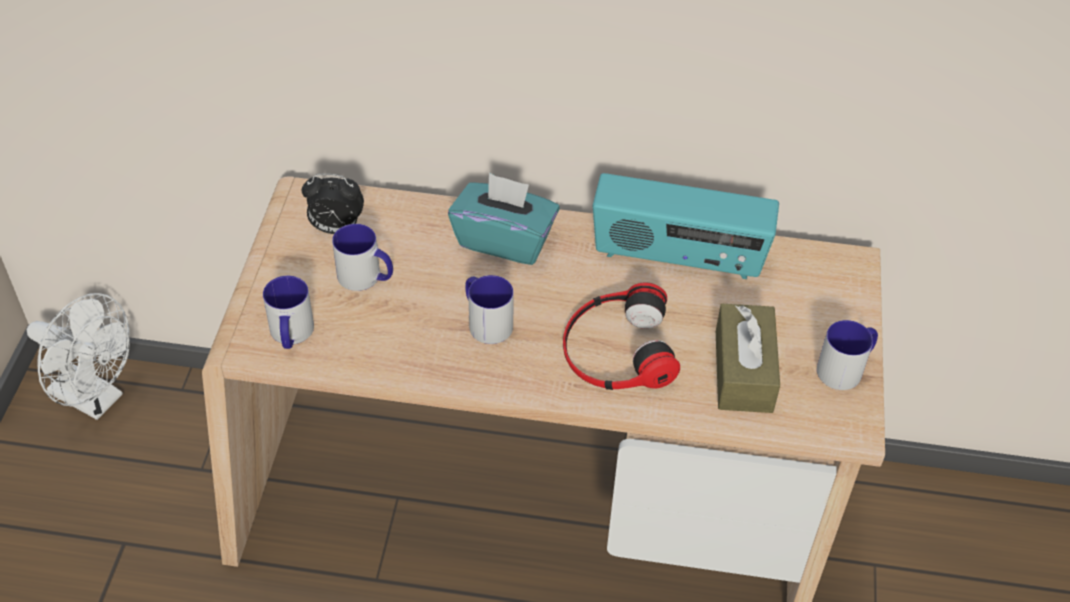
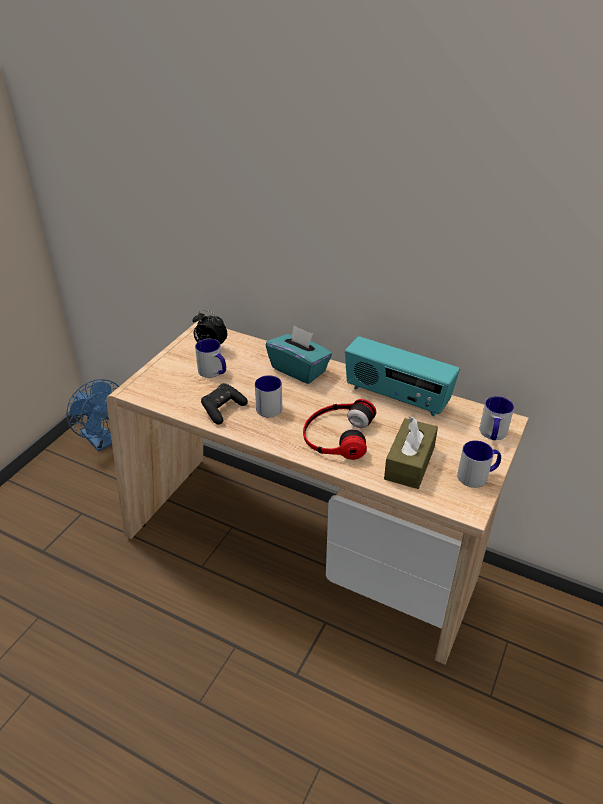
camera: 20 degrees right, 10 degrees down
white fan [27,293,130,420] -> blue fan [66,379,119,451]
mug [263,276,314,349] -> mug moved to [480,396,514,440]
none -> black game controller [201,383,248,425]

